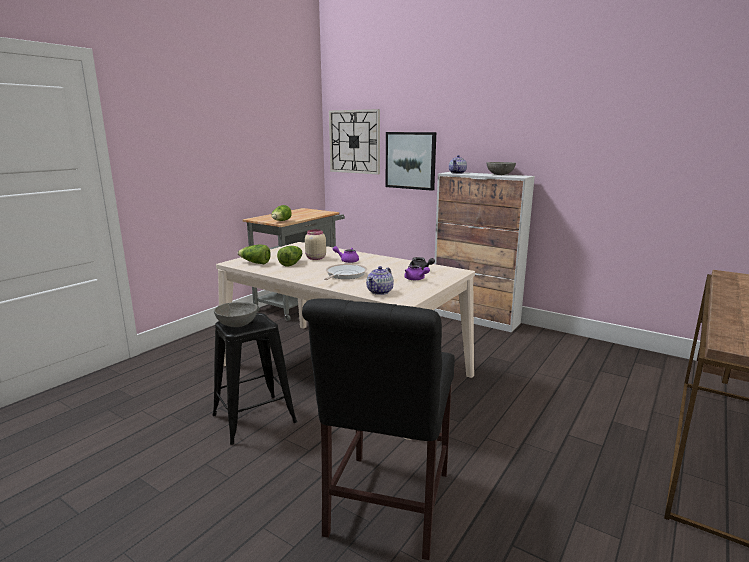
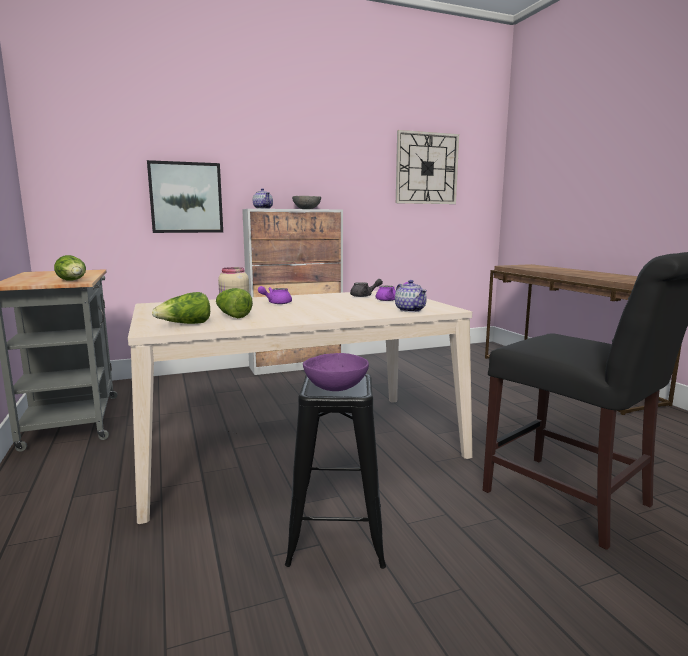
camera: 55 degrees left, 5 degrees down
grey bowl [214,302,258,327] -> purple bowl [303,353,369,391]
frying pan [324,264,367,280] -> none
wall clock [329,109,380,175] -> wall clock moved to [396,130,459,204]

